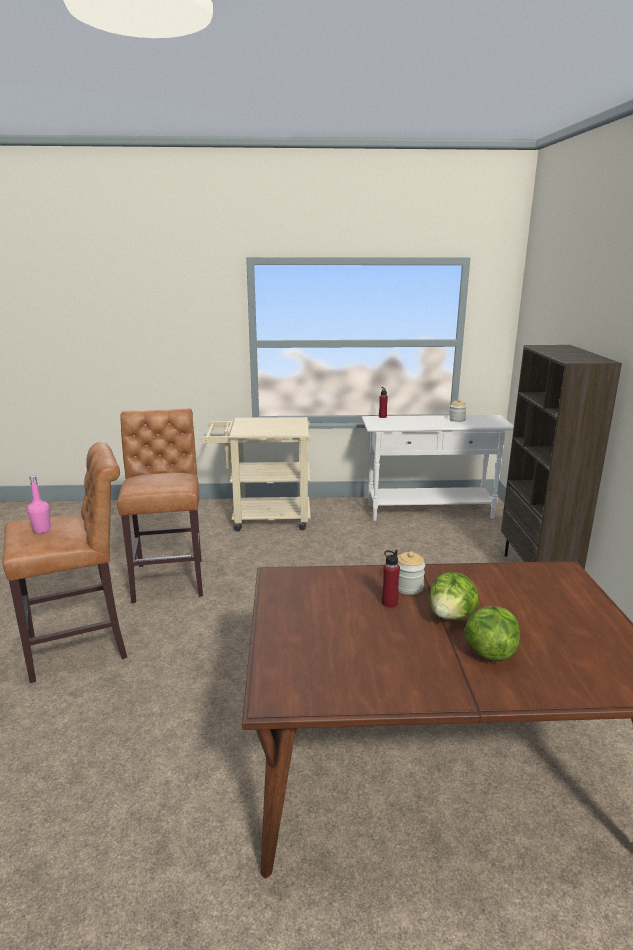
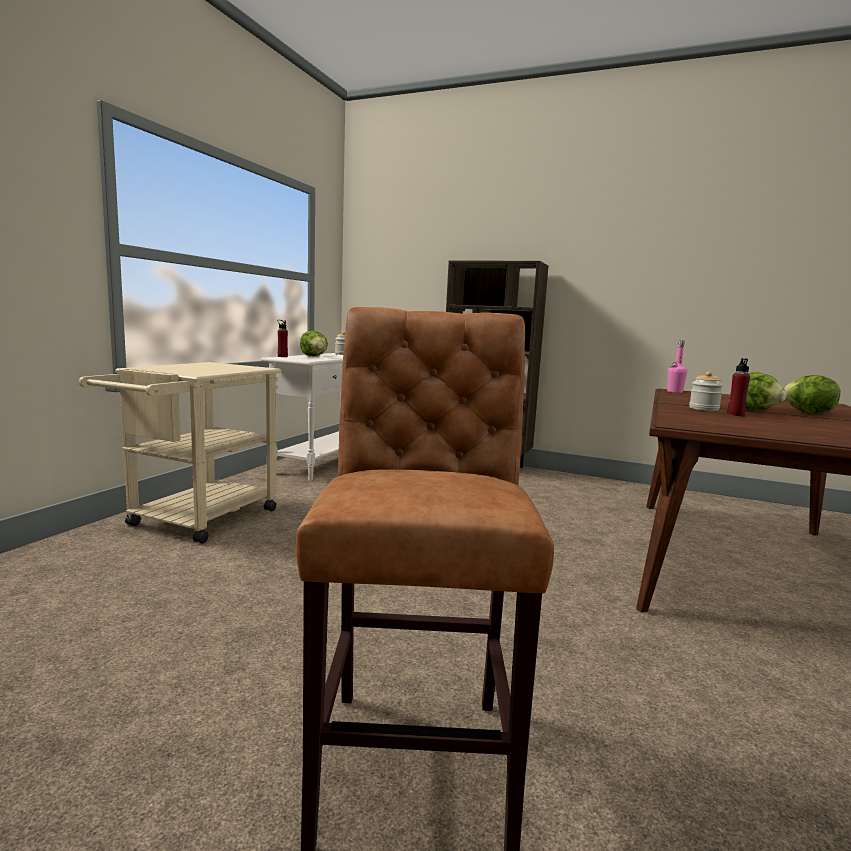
camera: 65 degrees left, 10 degrees down
pink bottle [27,475,51,533] -> pink bottle moved to [667,340,687,393]
brown stool [117,408,203,603] -> none
none -> lettuce [300,331,328,356]

